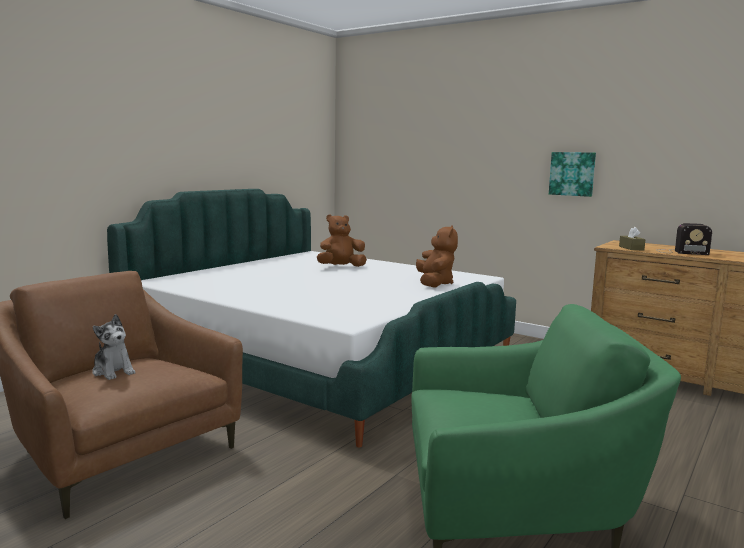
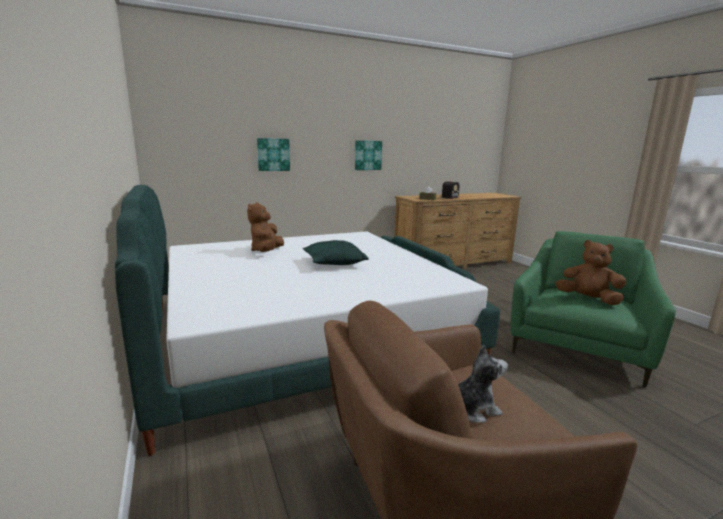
camera: 60 degrees left, 5 degrees up
brown plush toy [416,225,458,287] -> brown plush toy moved to [556,240,626,305]
none -> picture [257,138,290,171]
none -> green pillow [303,240,369,265]

